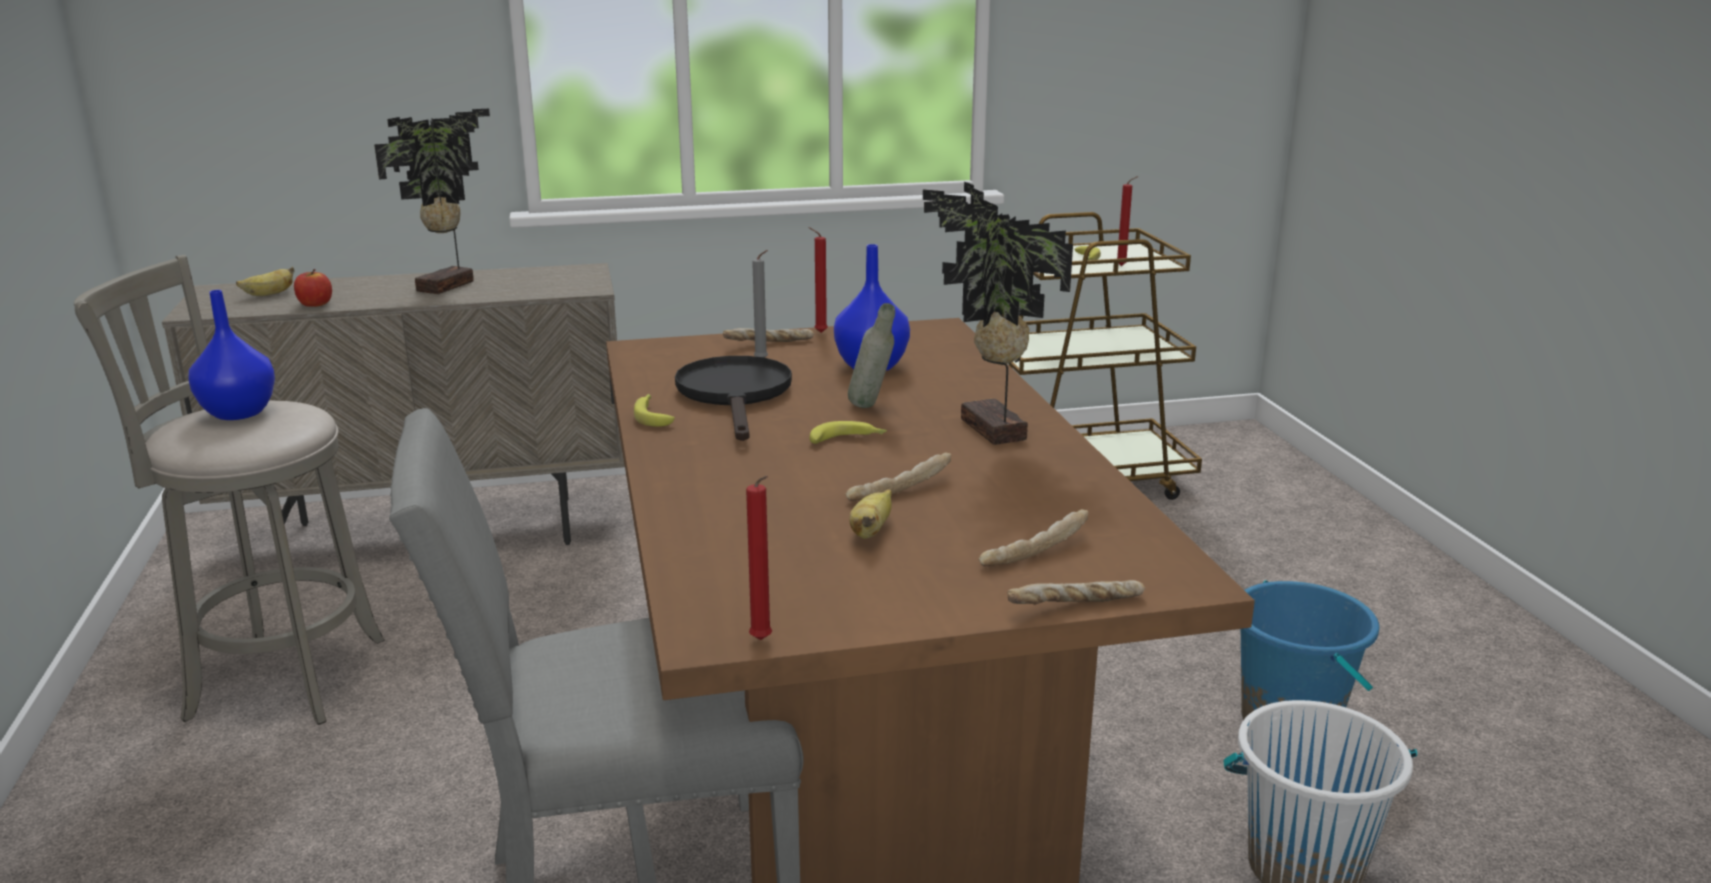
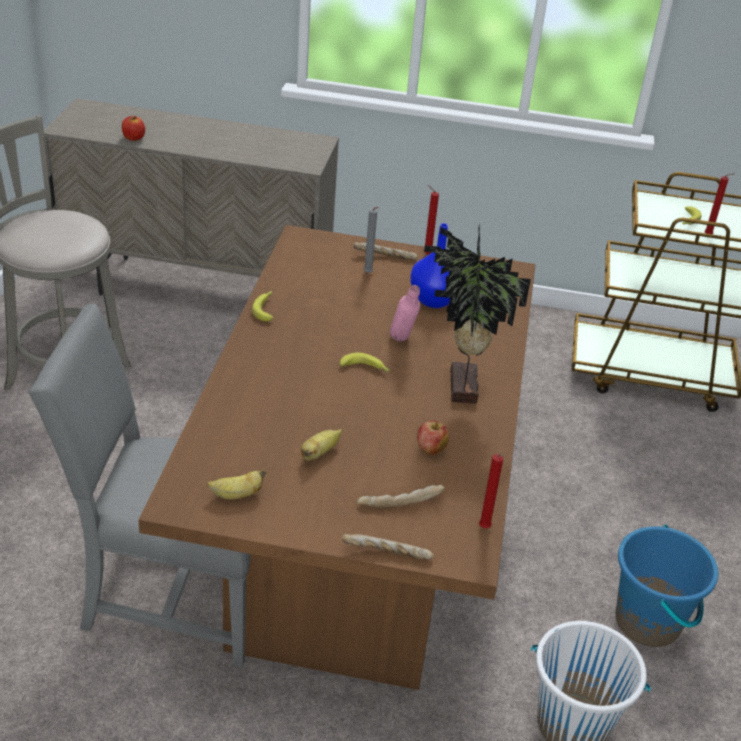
camera: 20 degrees right, 15 degrees up
blue vase [188,290,275,420] -> none
banana [236,267,294,296] -> banana moved to [207,469,266,499]
potted plant [374,109,490,294] -> none
black frying pan [675,356,792,441] -> none
red candle [746,476,772,640] -> red candle moved to [479,454,504,528]
bread [845,452,951,501] -> none
grey bottle [848,303,895,408] -> pink bottle [390,285,420,341]
none -> apple [417,421,449,455]

